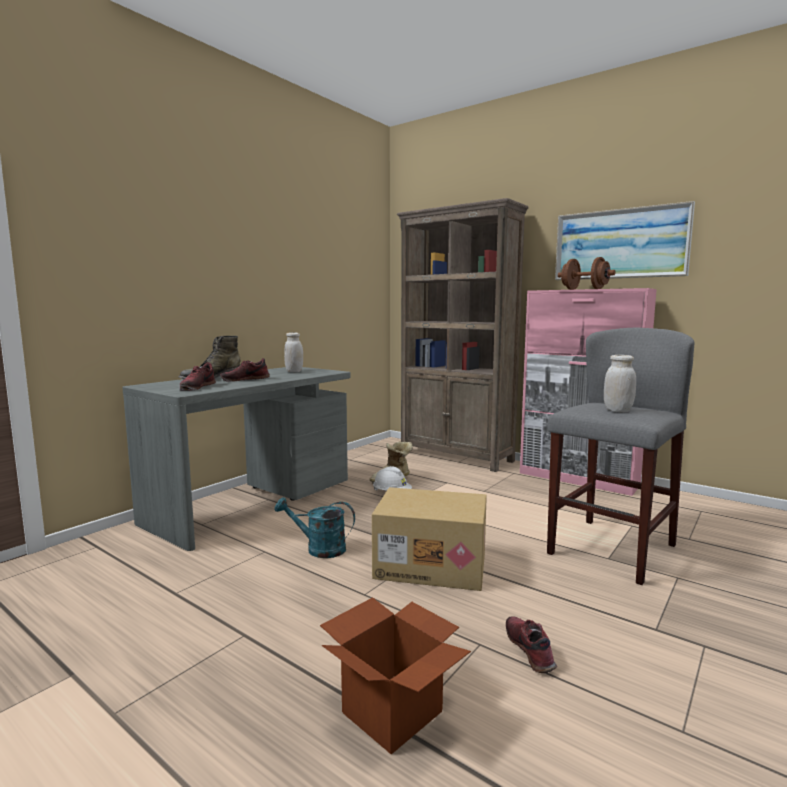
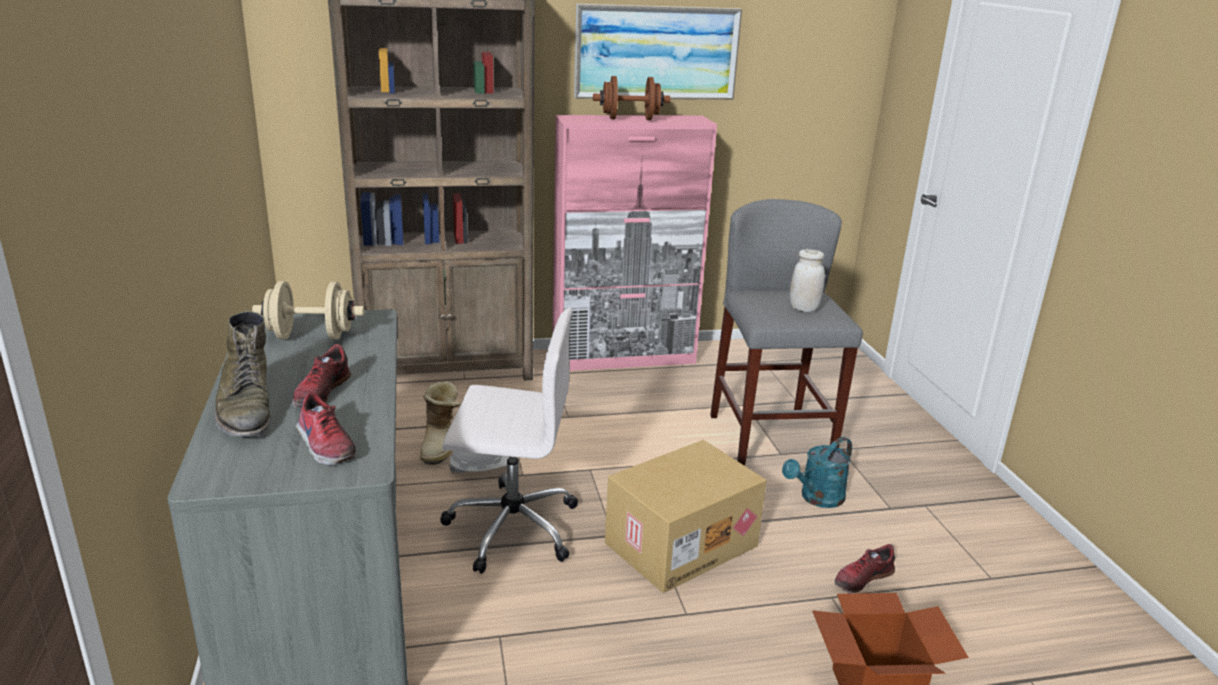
camera: 50 degrees left, 15 degrees up
turquoise watering can [274,497,355,558] -> turquoise watering can moved to [782,437,852,508]
white jar [284,332,303,372] -> beige dumbbell [252,281,364,340]
shoe [506,616,557,673] -> shoe turned 60 degrees counterclockwise [835,544,895,594]
none -> white office chair [440,308,578,574]

